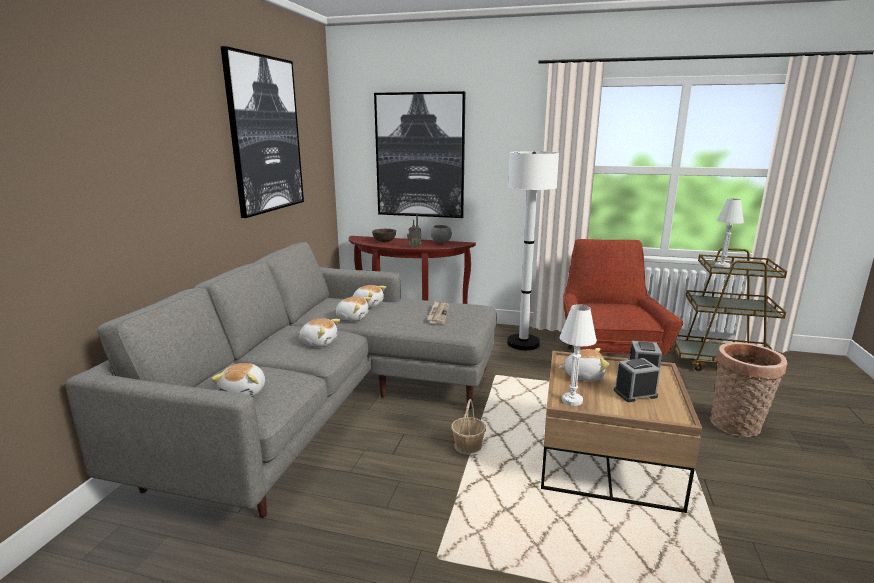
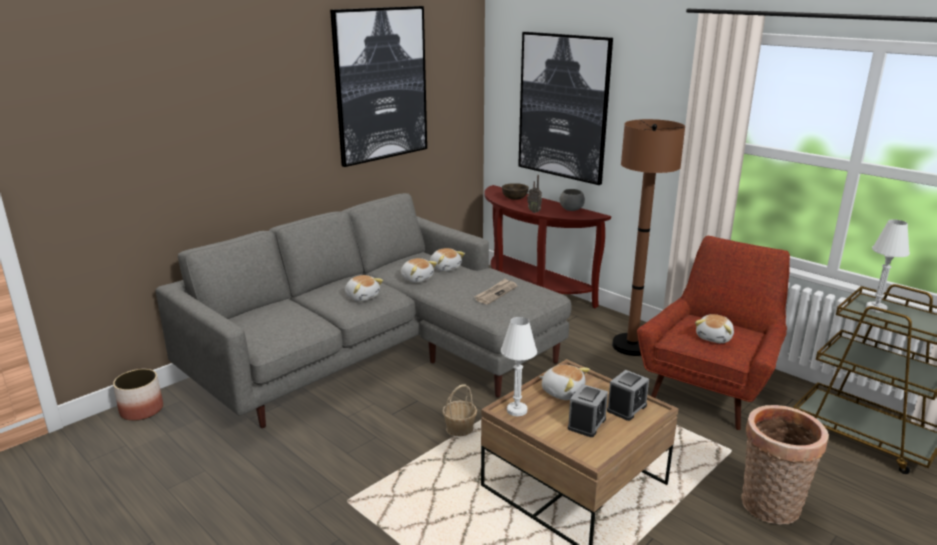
camera: 30 degrees right, 5 degrees up
plush toy [211,363,265,396] -> plush toy moved to [695,314,734,343]
white floor lamp [507,151,559,350] -> brown floor lamp [612,119,685,356]
alarm clock [614,358,660,402] -> alarm clock turned 105 degrees clockwise [568,384,608,437]
none -> planter [113,369,163,421]

